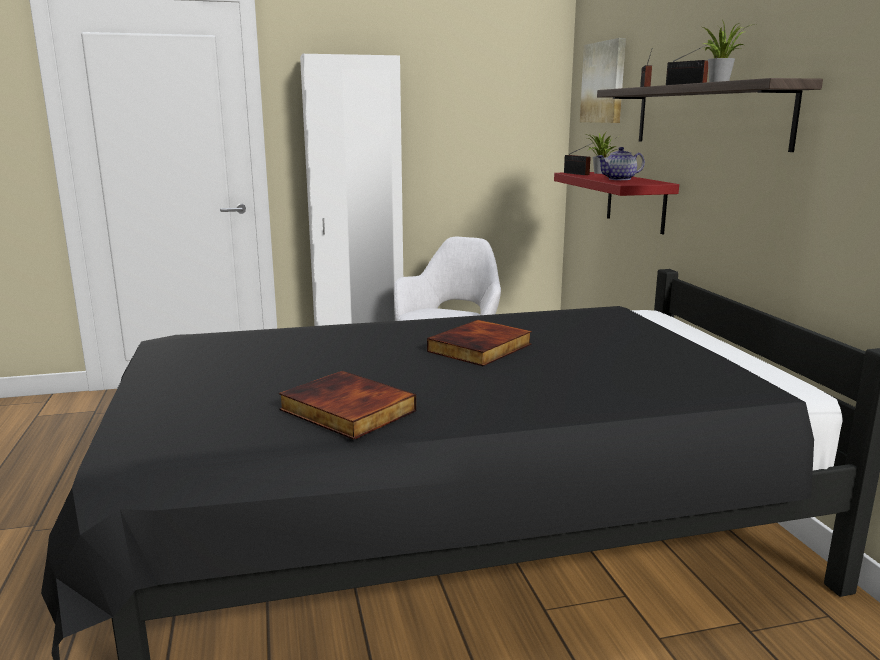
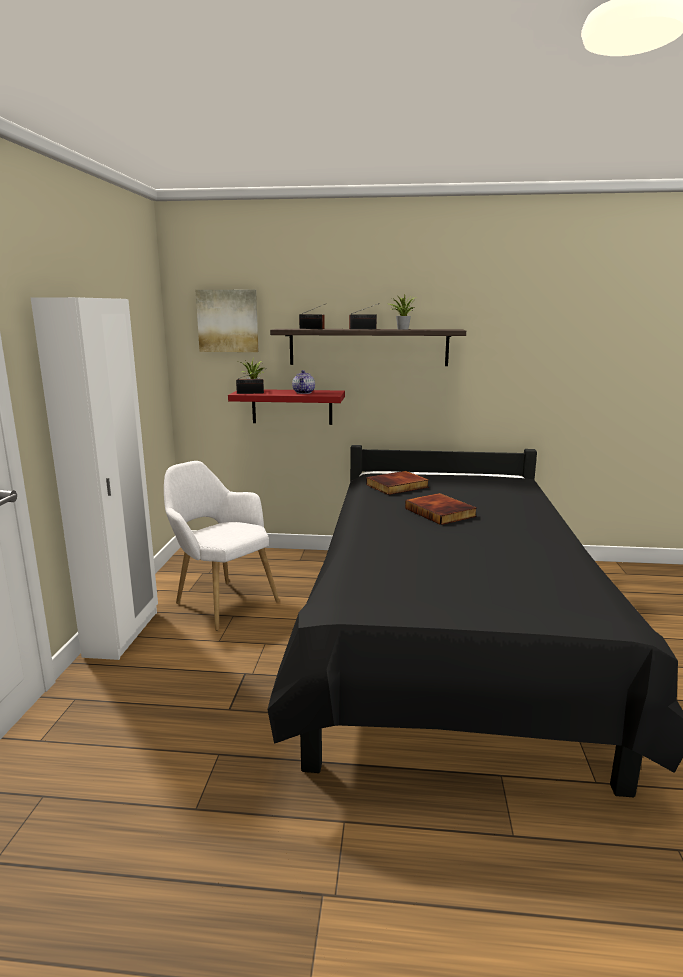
camera: 70 degrees left, 0 degrees up
book [279,371,416,440] -> book moved to [366,471,429,495]

